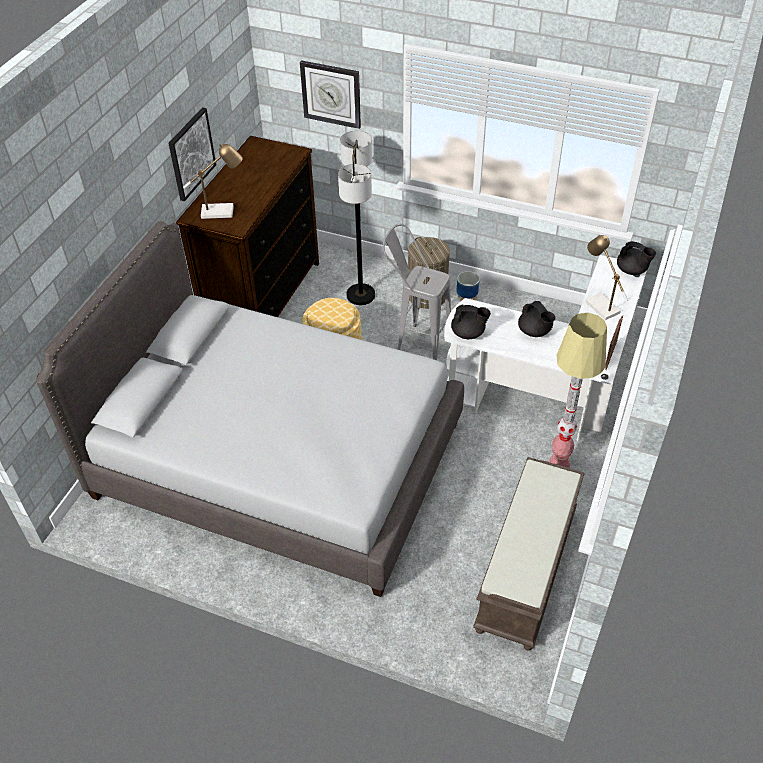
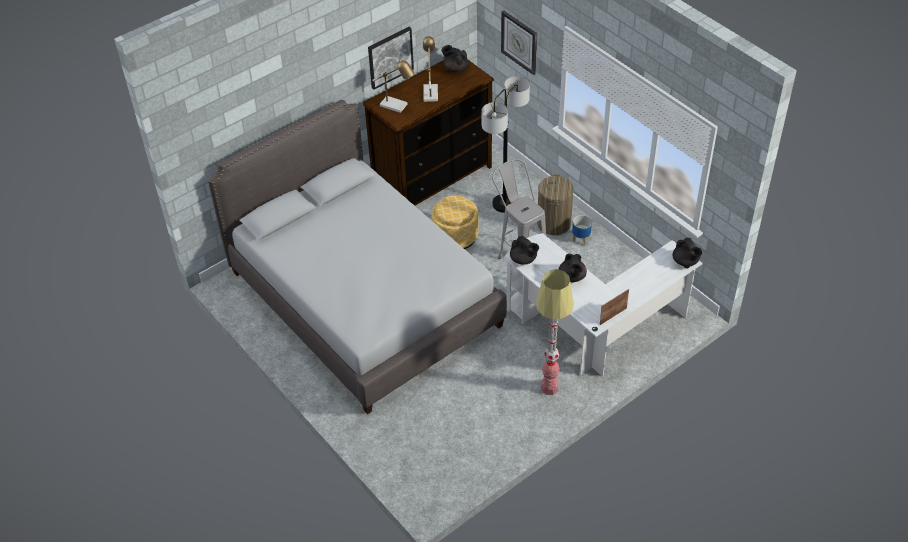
camera: 30 degrees right, 0 degrees up
brown bench [473,457,585,650] -> none
table lamp [585,235,628,320] -> table lamp moved to [423,36,438,102]
none -> black teapot [441,45,468,72]

